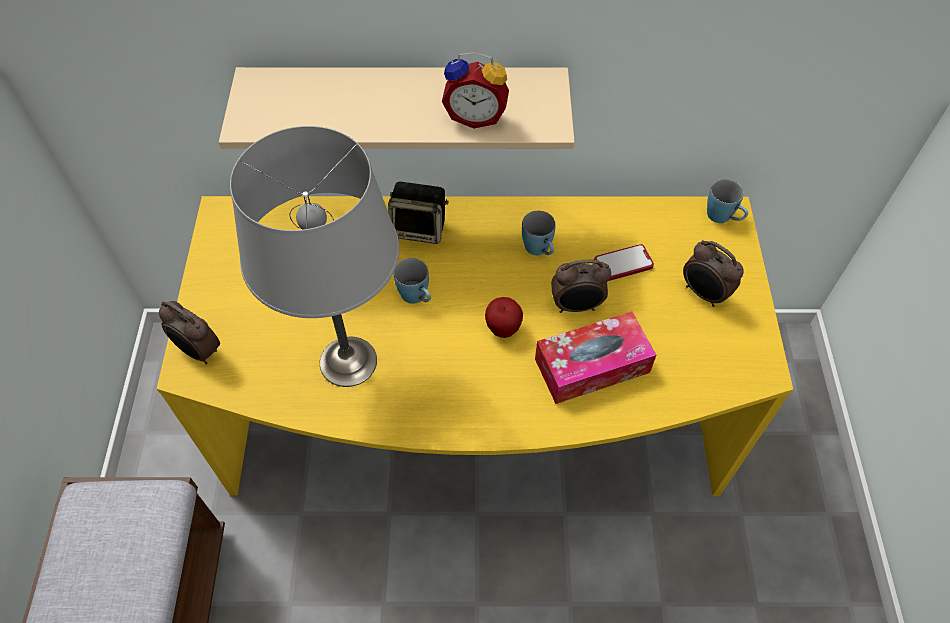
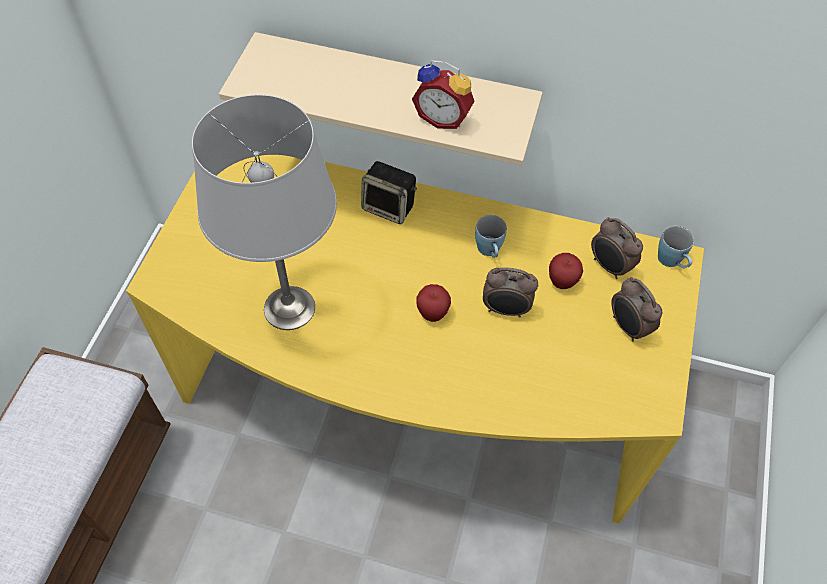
camera: 15 degrees right, 0 degrees up
alarm clock [159,301,220,365] -> alarm clock moved to [591,217,643,279]
blue mug [394,258,431,304] -> none
tissue box [535,311,656,404] -> none
phone [594,244,654,281] -> apple [549,253,583,289]

